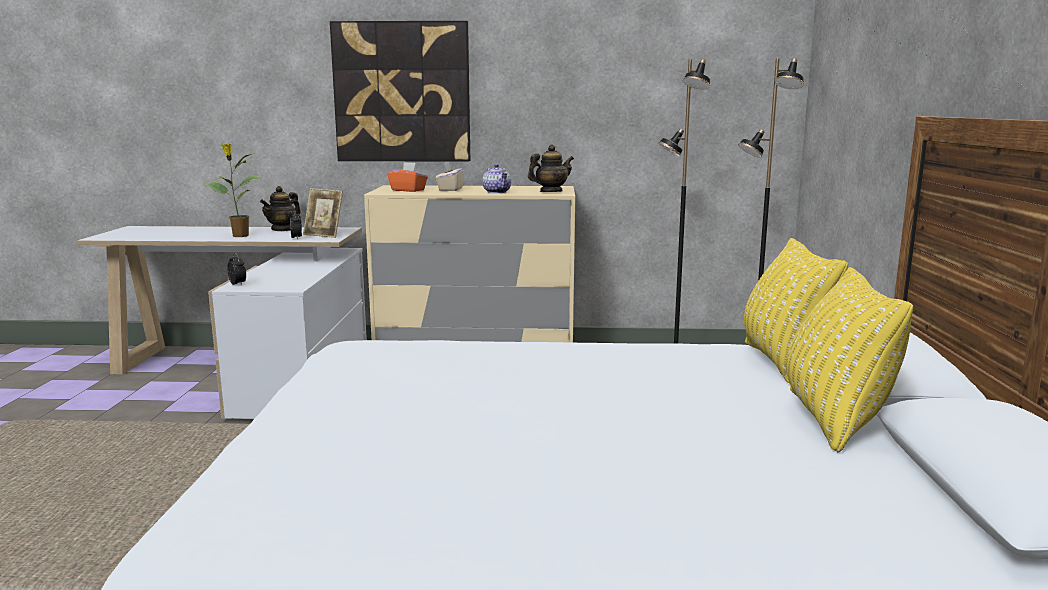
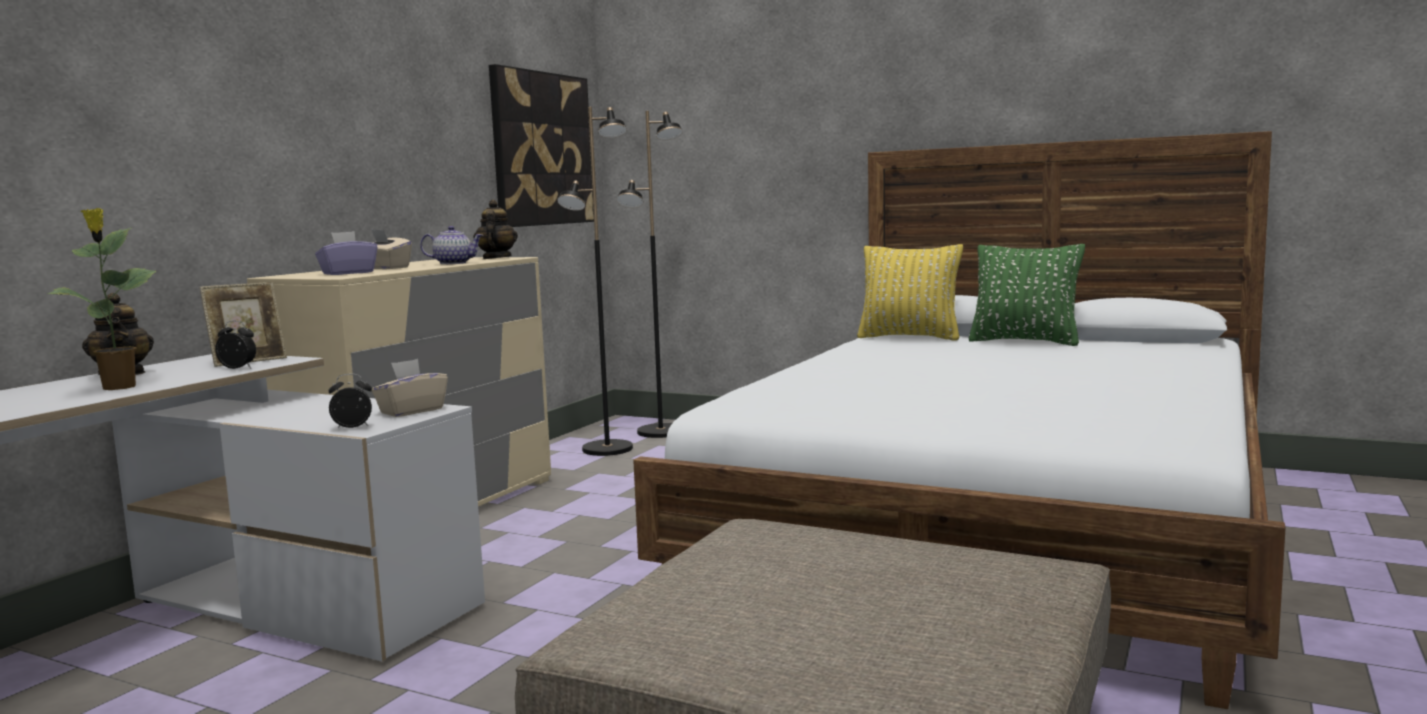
camera: 65 degrees left, 5 degrees down
picture [330,21,470,162] -> picture moved to [489,64,594,227]
orange tissue box [387,162,428,192] -> purple tissue box [315,231,377,275]
yellow pillow [786,267,913,452] -> green pillow [969,244,1085,346]
none -> beige tissue box [372,359,448,417]

